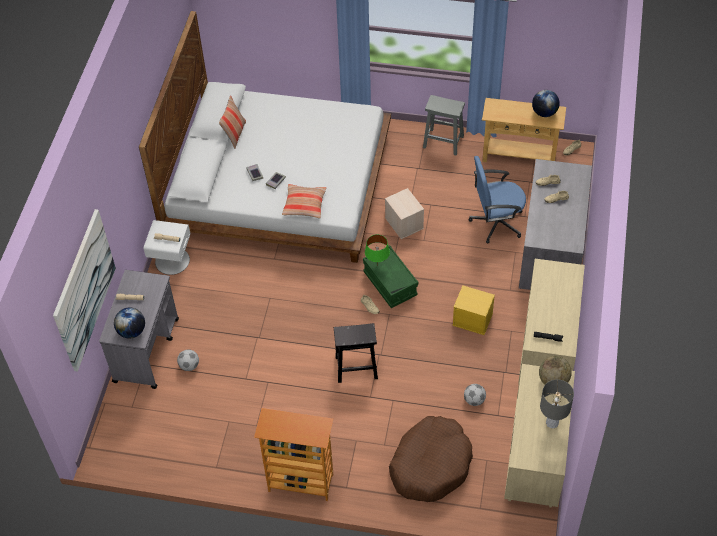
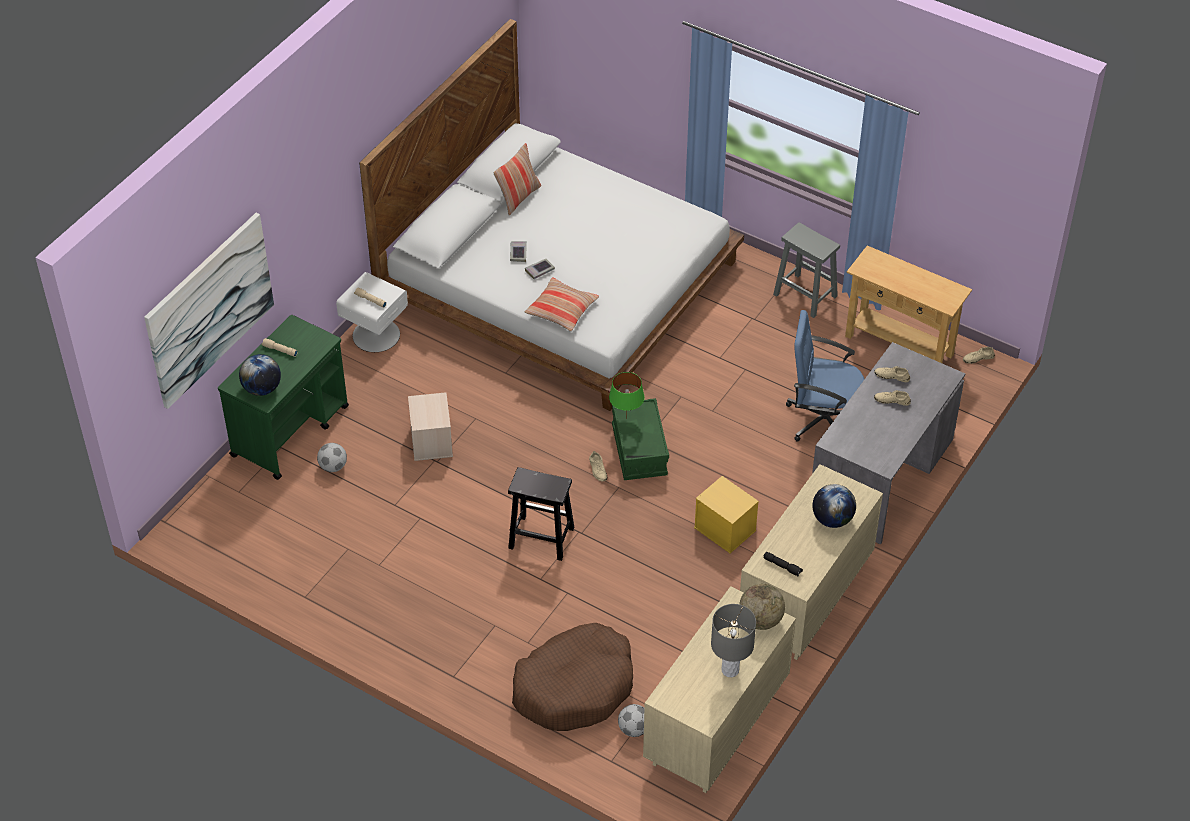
camera: 20 degrees right, 5 degrees down
grey cart [99,270,179,389] -> green cart [218,315,349,480]
bookcase [254,408,333,501] -> none
beige storage box [385,188,424,239] -> beige storage box moved to [408,392,453,461]
football [464,384,486,406] -> football moved to [618,704,645,737]
globe [532,90,560,117] -> globe moved to [812,484,856,528]

